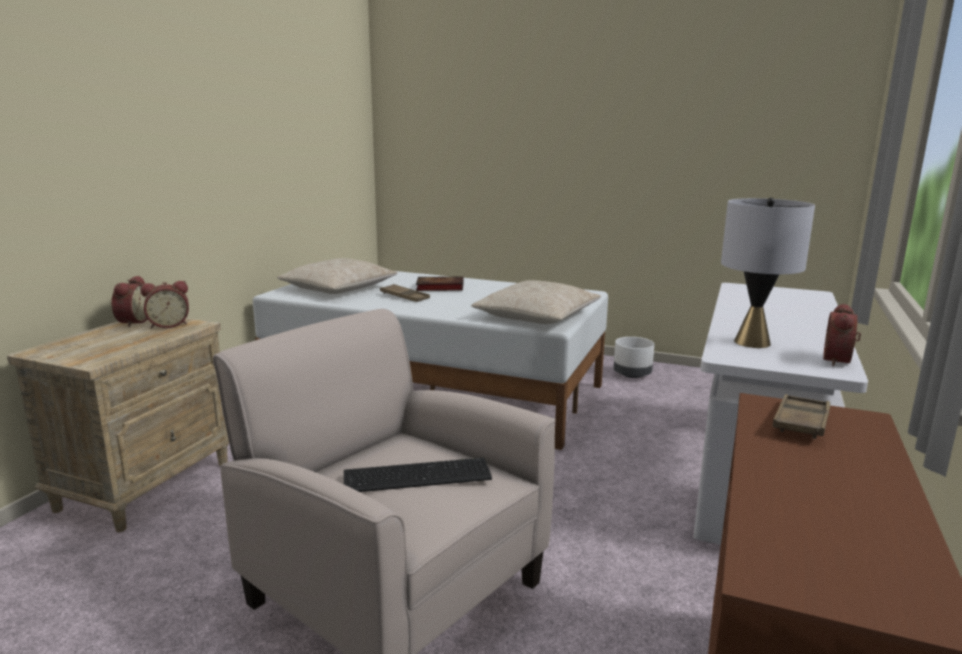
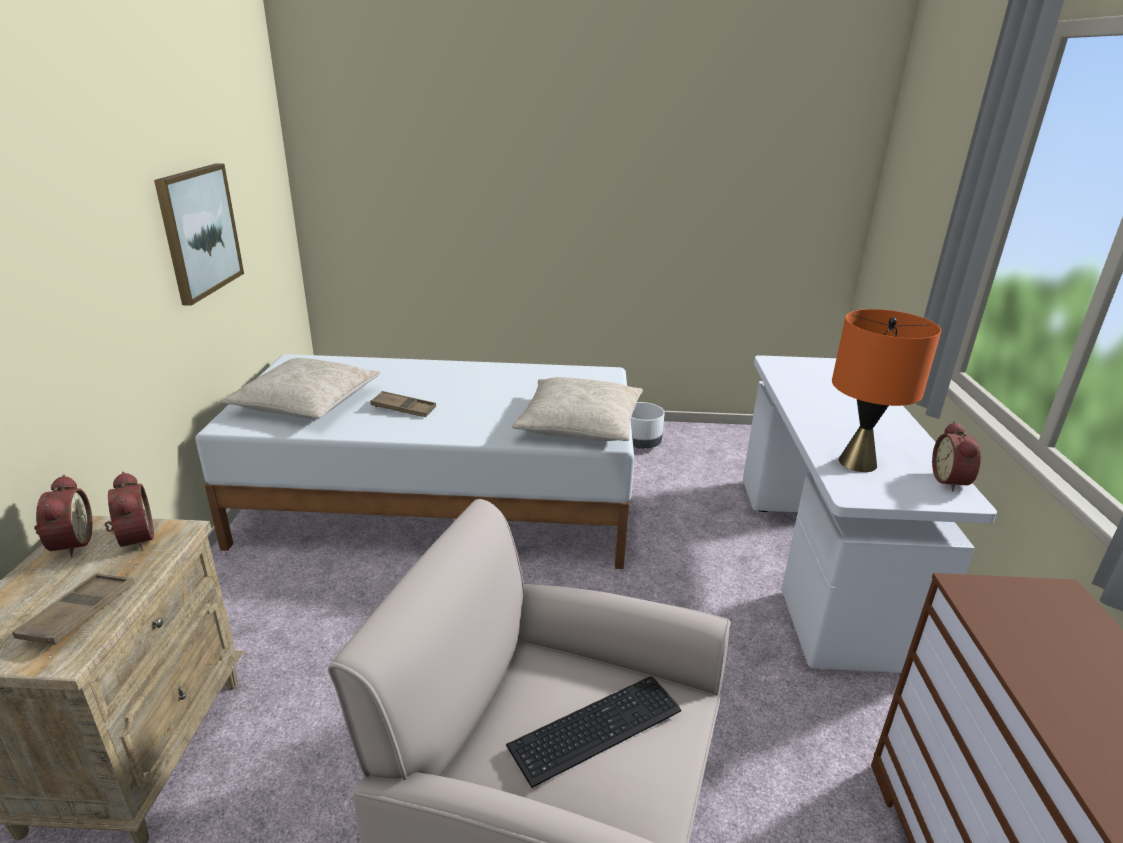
camera: 20 degrees left, 10 degrees up
alarm clock [140,281,189,328] -> alarm clock turned 75 degrees counterclockwise [105,472,154,551]
book [416,276,463,291] -> none
grey table lamp [721,198,815,348] -> orange table lamp [832,309,941,472]
brown tray [773,394,830,439] -> brown tray moved to [12,573,135,645]
none -> picture [154,163,244,306]

